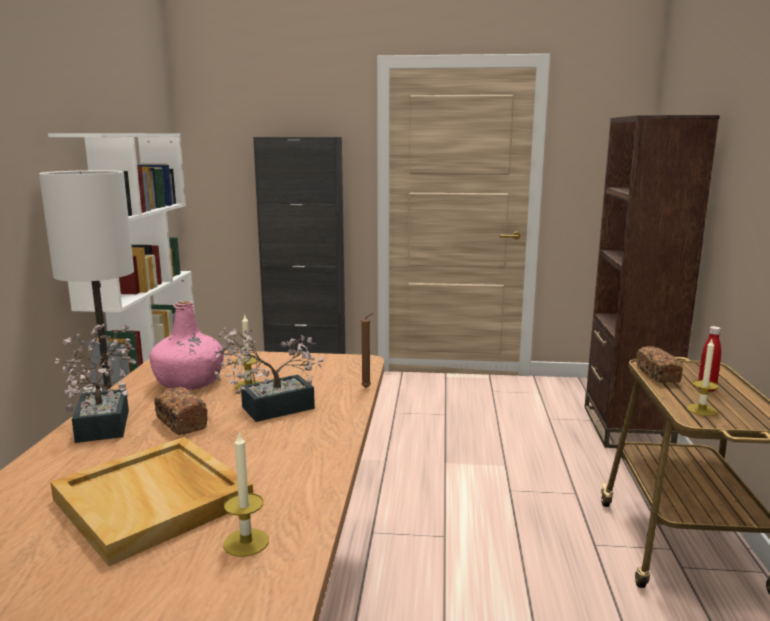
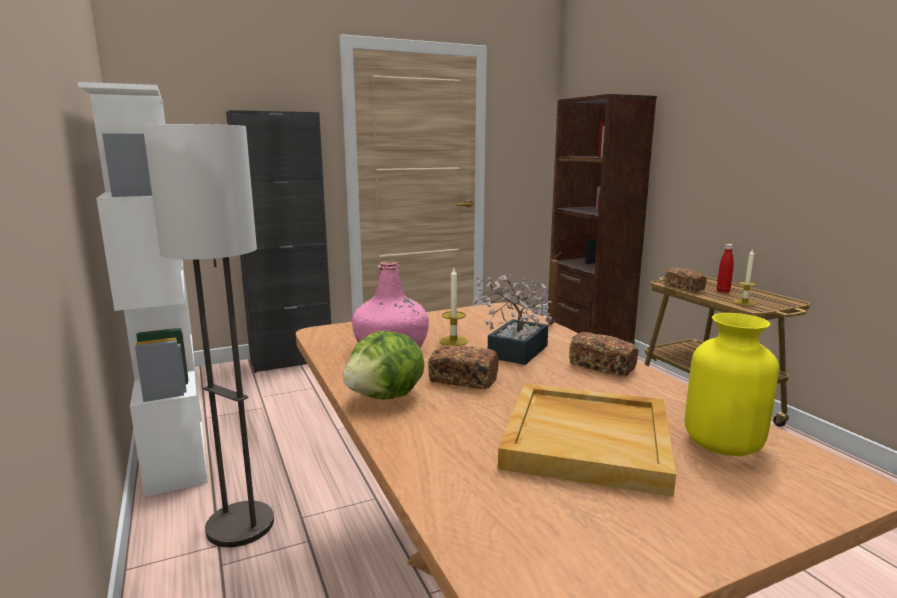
camera: 30 degrees left, 0 degrees up
potted plant [54,324,137,443] -> lettuce [343,331,424,399]
candle [223,433,269,557] -> yellow vase [685,313,779,456]
none -> bread [569,332,638,377]

